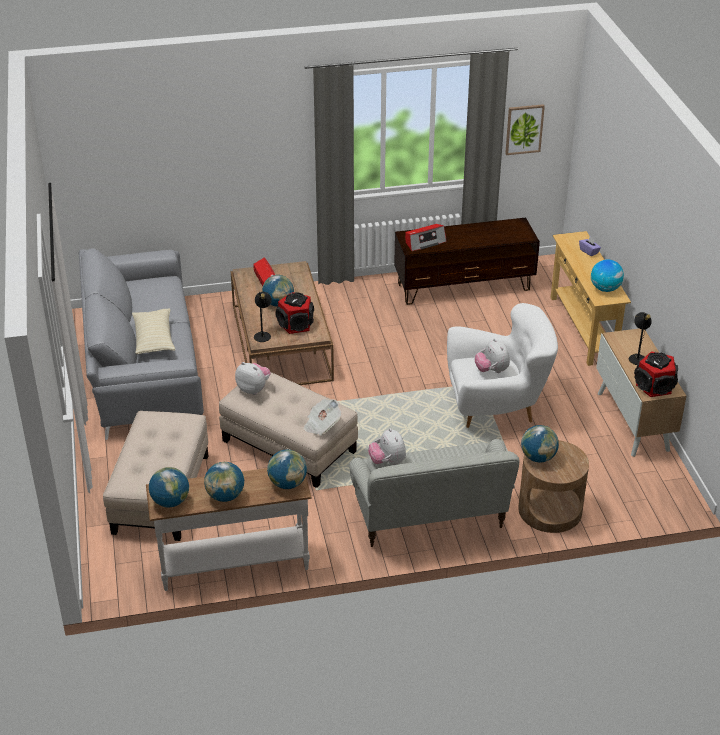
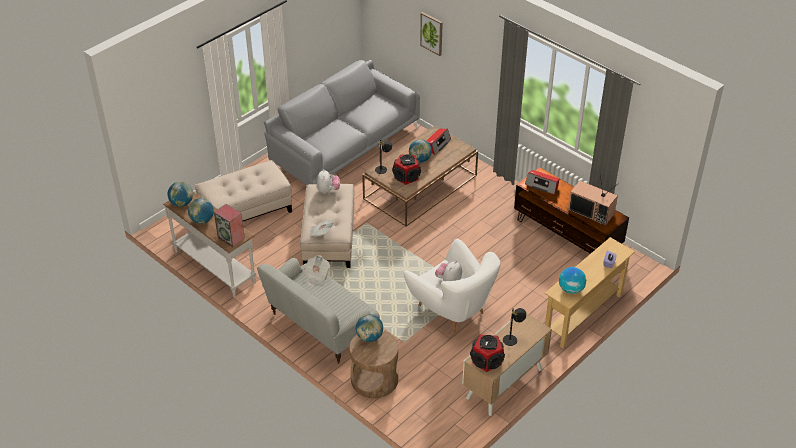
camera: 55 degrees right, 5 degrees up
beige pillow [132,309,175,354] -> none
globe [267,450,307,489] -> speaker [214,204,245,247]
plush toy [368,428,406,465] -> newspaper [304,255,330,285]
picture [505,104,545,155] -> picture moved to [420,12,443,56]
none -> television [568,175,619,225]

